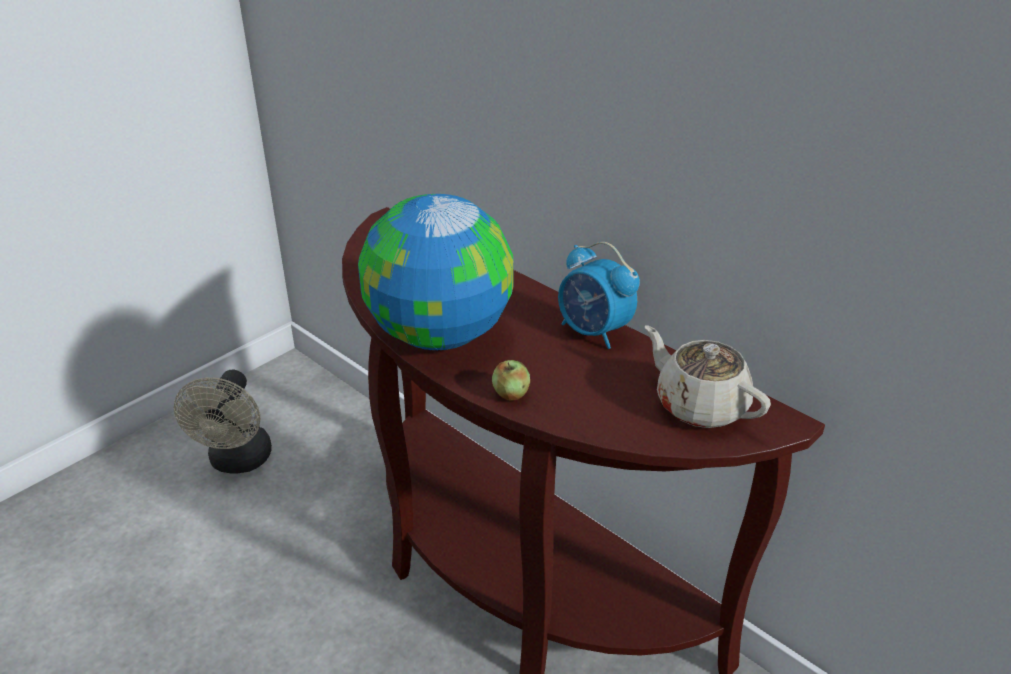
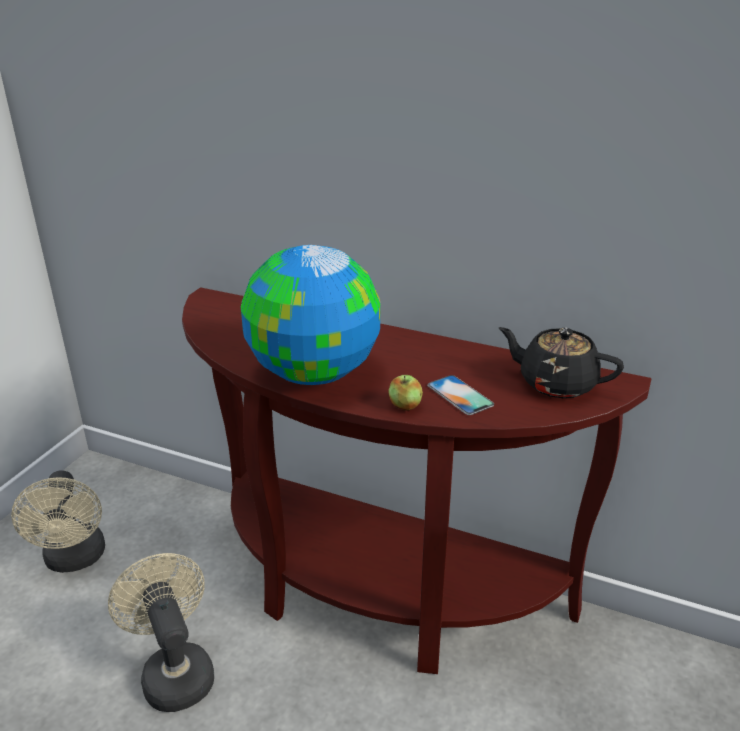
camera: 20 degrees left, 5 degrees down
alarm clock [558,242,640,349] -> none
beige teapot [645,326,771,428] -> black teapot [498,327,624,398]
none -> beige fan [108,553,214,712]
none -> phone [427,375,494,415]

